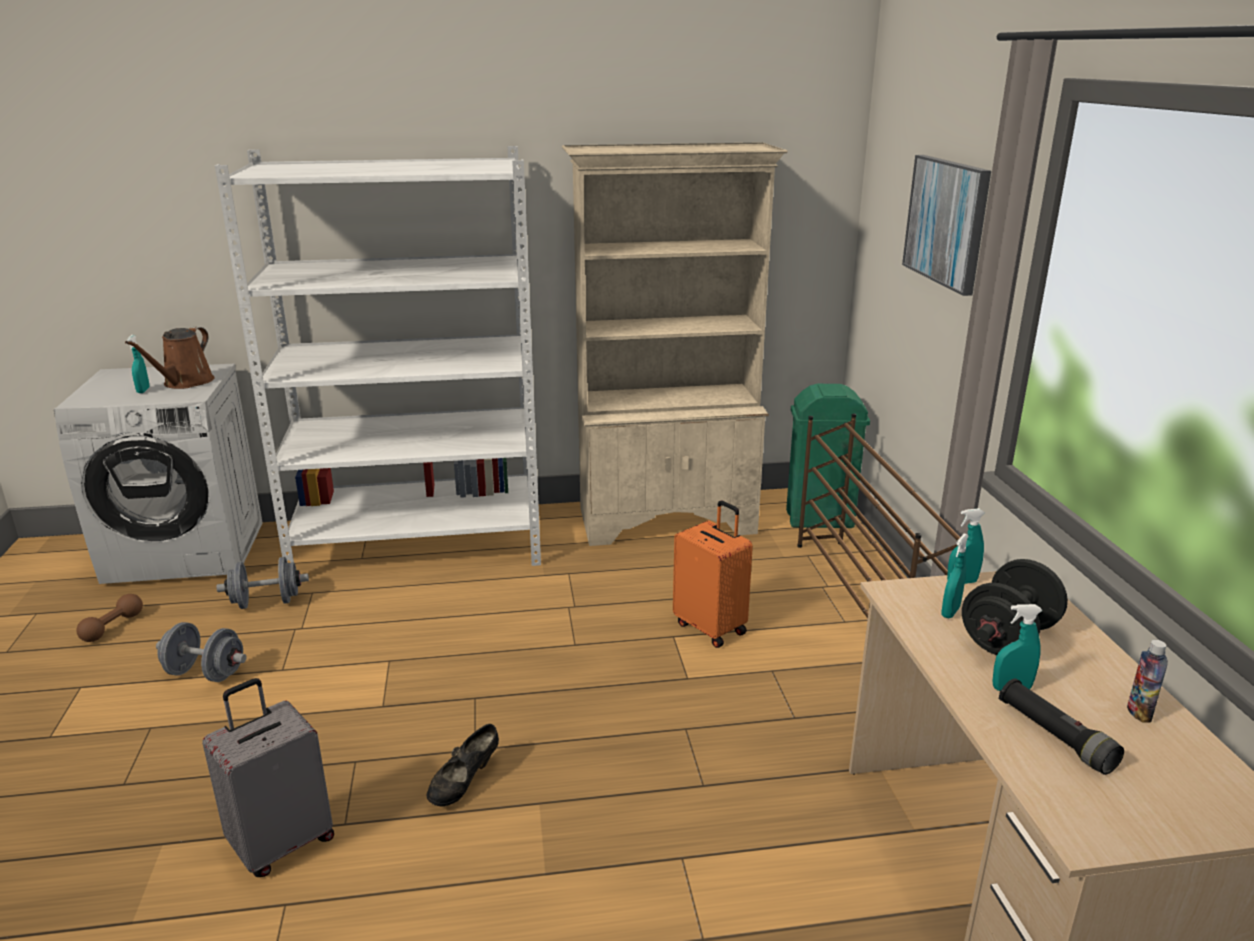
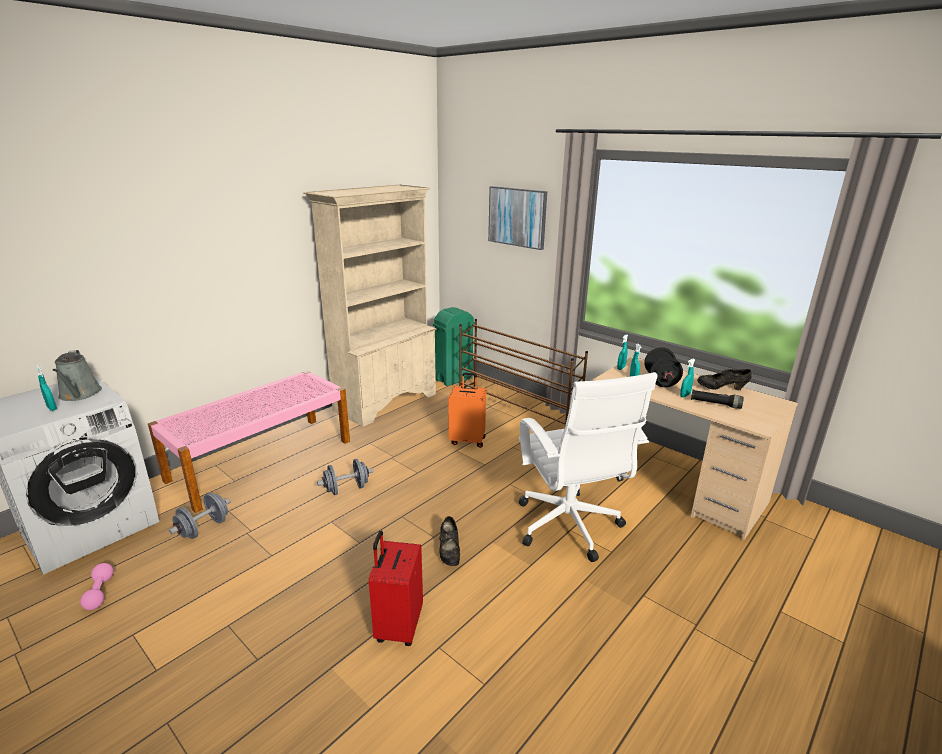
camera: 40 degrees left, 0 degrees up
brown dumbbell [76,594,143,642] -> pink dumbbell [80,563,114,610]
brown watering can [125,327,214,389] -> grey watering can [53,350,102,401]
grey dumbbell [156,622,247,682] -> grey dumbbell moved to [317,459,373,495]
grey suitcase [202,678,334,877] -> red suitcase [369,531,423,646]
white bookcase [215,146,541,566] -> pink bench [148,370,350,513]
bottle [1127,640,1168,723] -> black shoe [697,369,752,390]
none -> white office chair [519,372,657,562]

